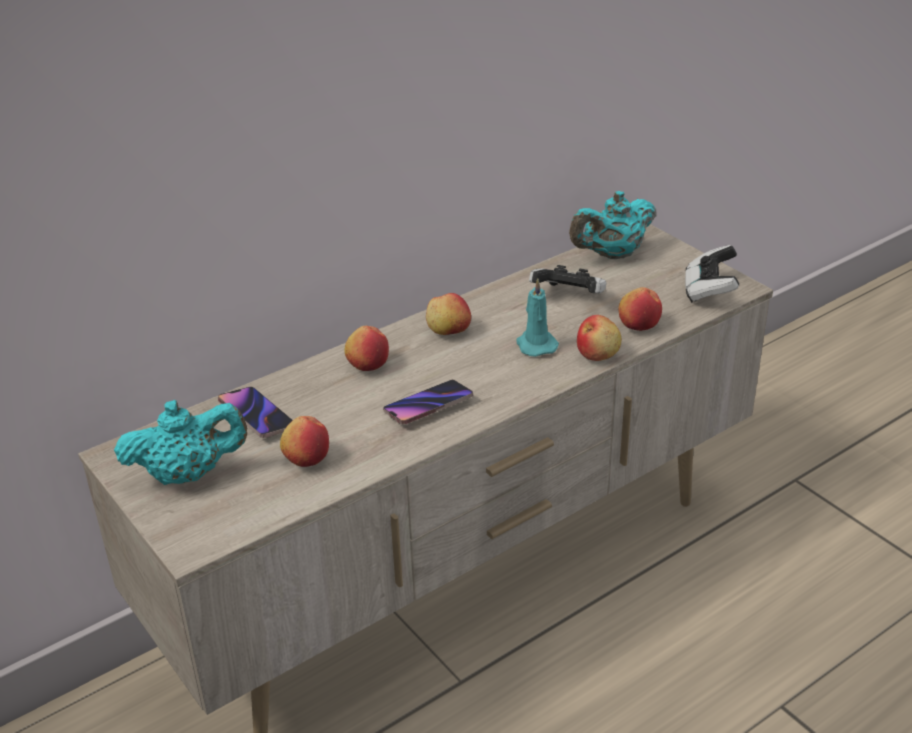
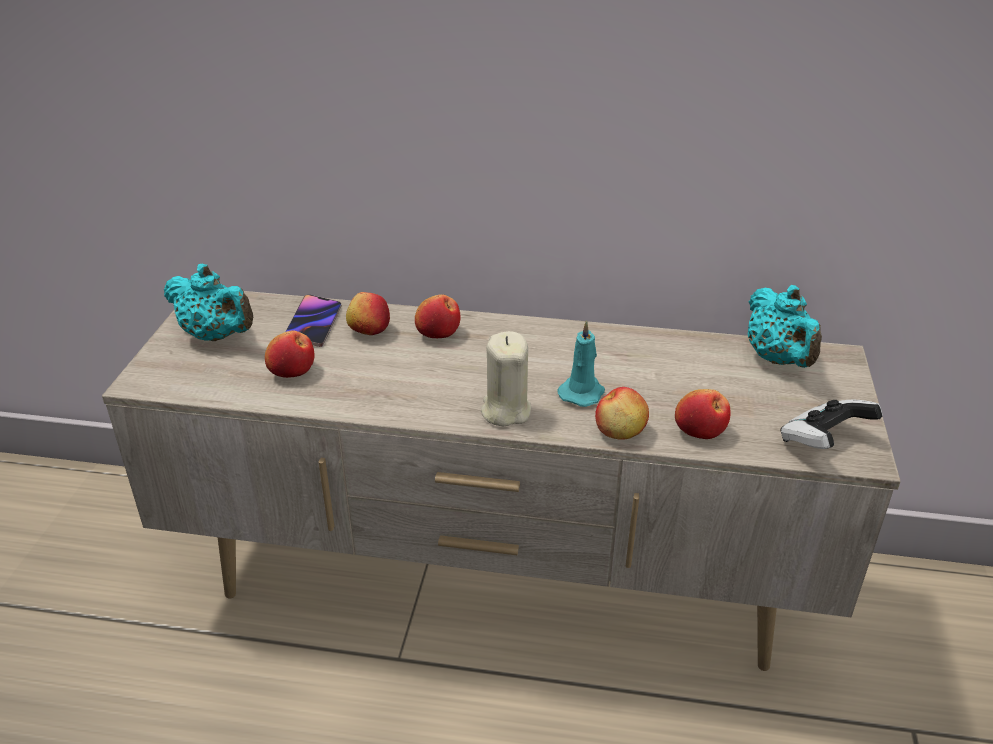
camera: 45 degrees right, 0 degrees up
phone [383,380,474,424] -> none
apple [426,293,471,335] -> apple moved to [346,292,390,335]
game controller [529,265,606,294] -> none
turquoise teapot [569,191,657,259] -> turquoise teapot turned 120 degrees counterclockwise [748,285,822,368]
none -> beige candle [481,331,531,427]

